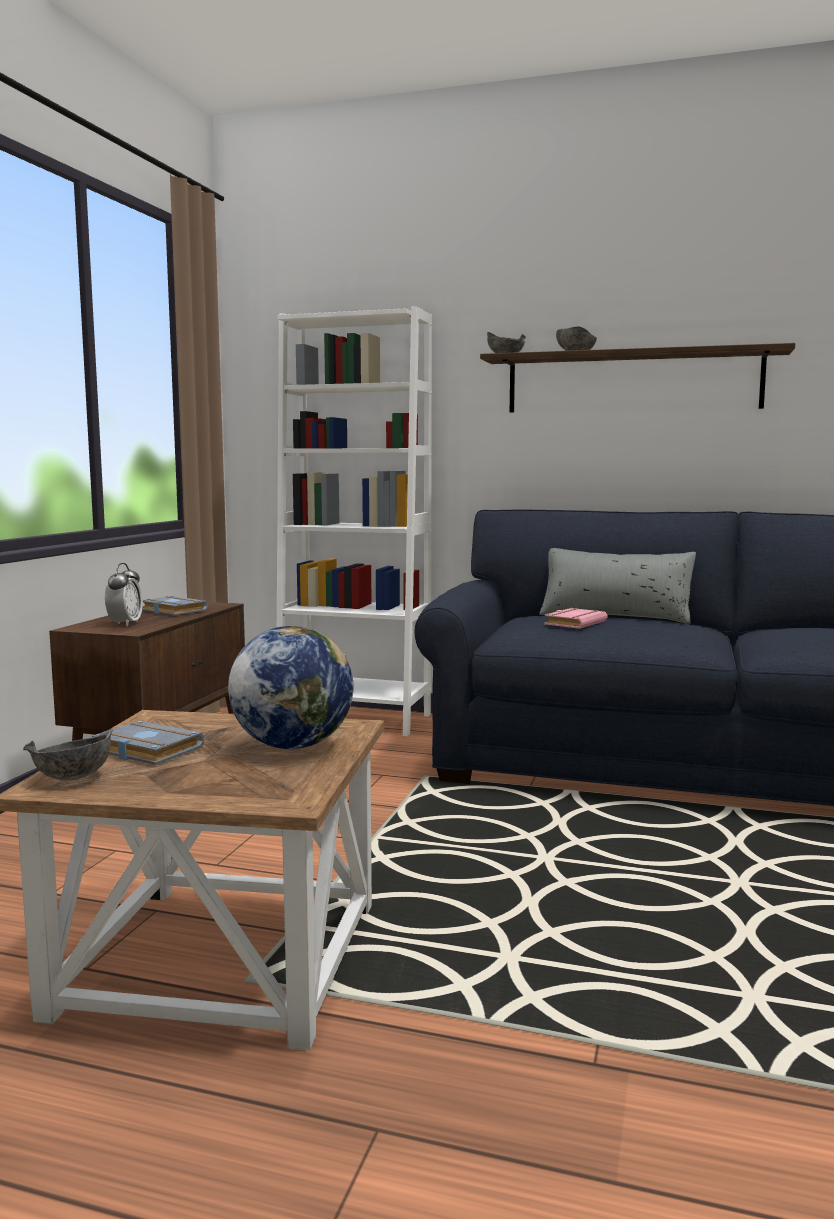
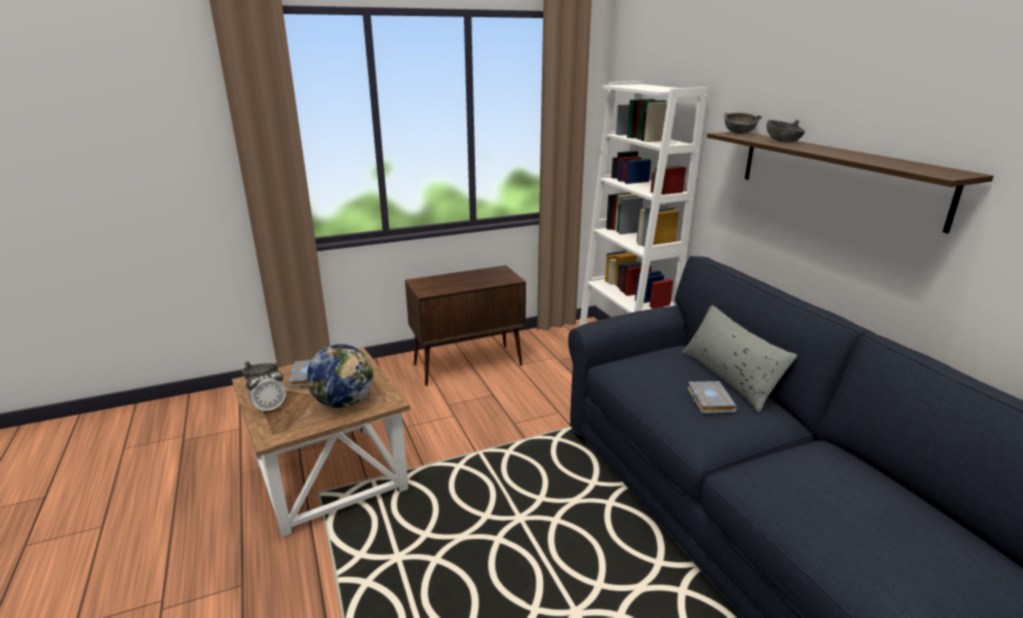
camera: 50 degrees right, 15 degrees up
alarm clock [105,563,143,627] -> alarm clock moved to [246,367,286,414]
grey book [142,596,208,616] -> grey book moved to [687,381,738,413]
pink book [544,608,608,629] -> none

